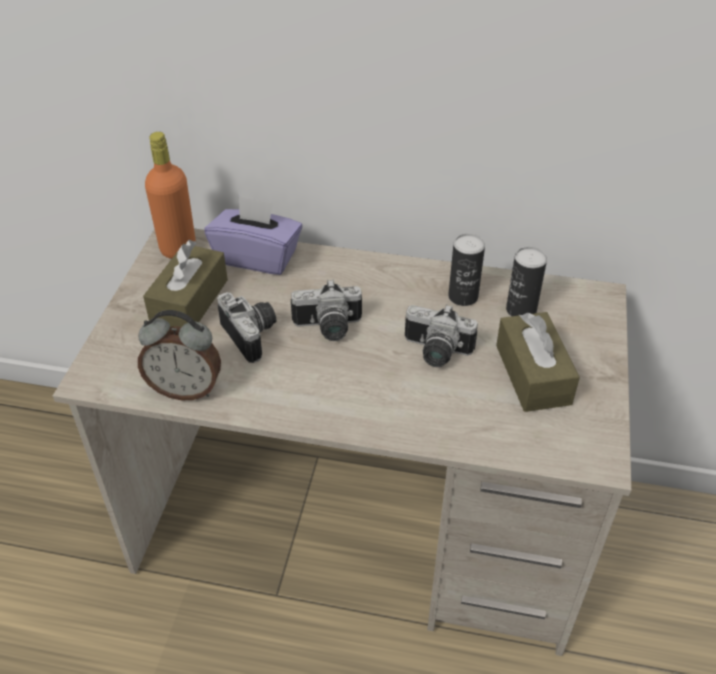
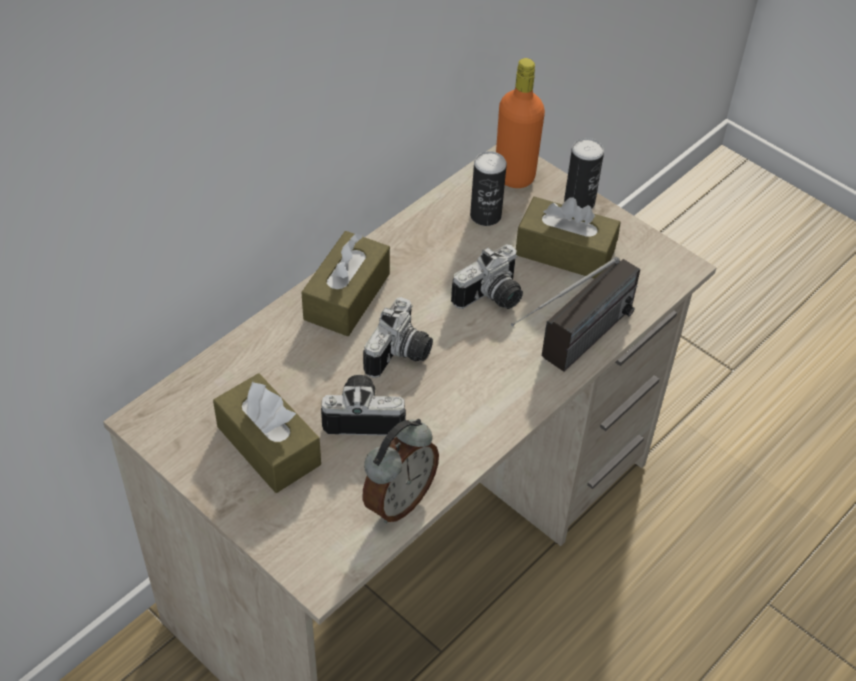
camera: 60 degrees left, 5 degrees up
orange bottle [145,132,196,259] -> orange bottle moved to [496,58,545,188]
purple tissue box [205,195,303,275] -> none
can [448,234,485,306] -> can moved to [564,138,604,209]
none -> brown tissue box [301,231,390,336]
none -> radio [511,257,640,371]

